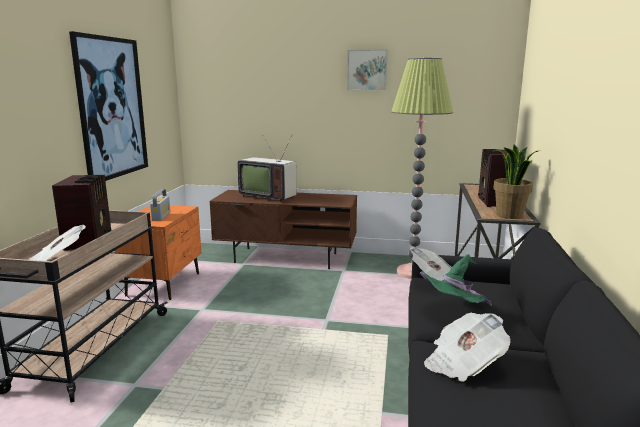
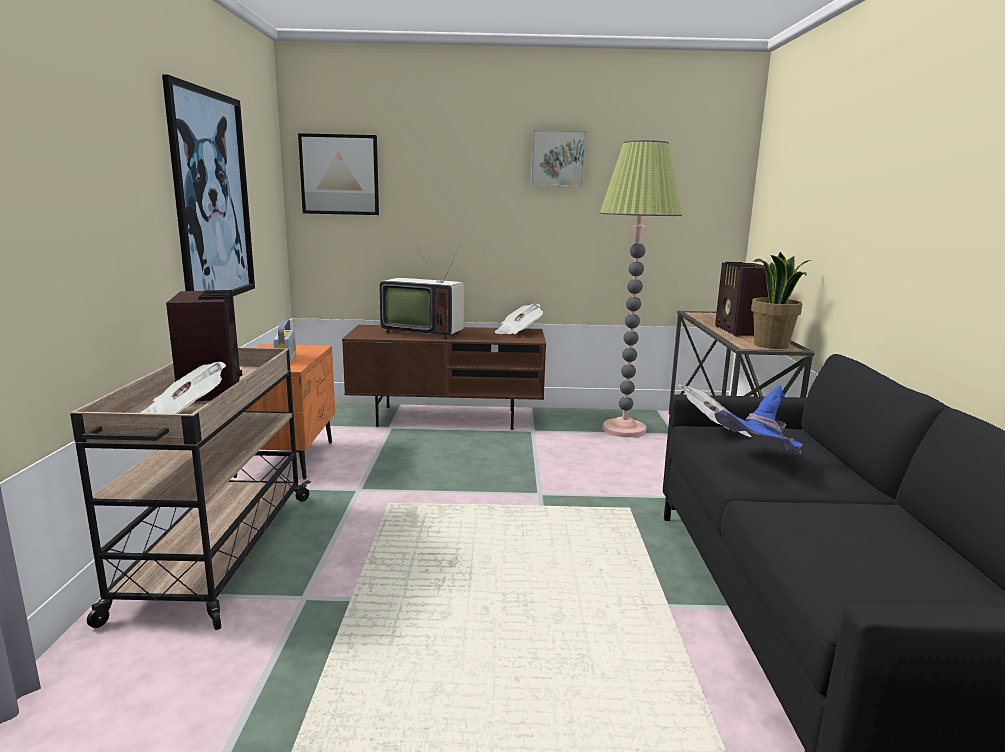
camera: 10 degrees left, 0 degrees up
green hat [420,254,492,306] -> blue hat [715,385,803,454]
newspaper [424,313,511,382] -> newspaper moved to [495,304,543,334]
none -> picture [298,133,379,215]

